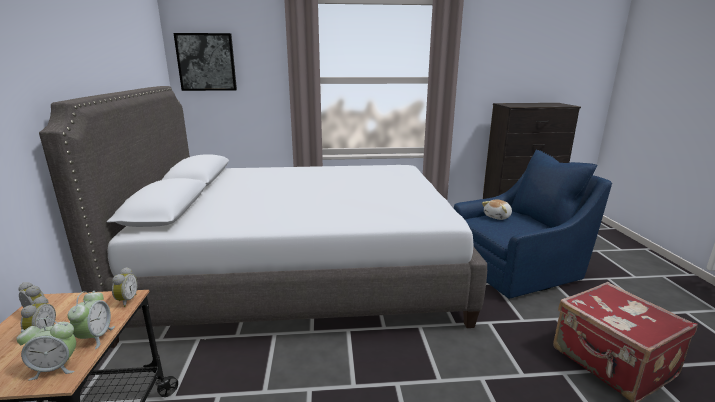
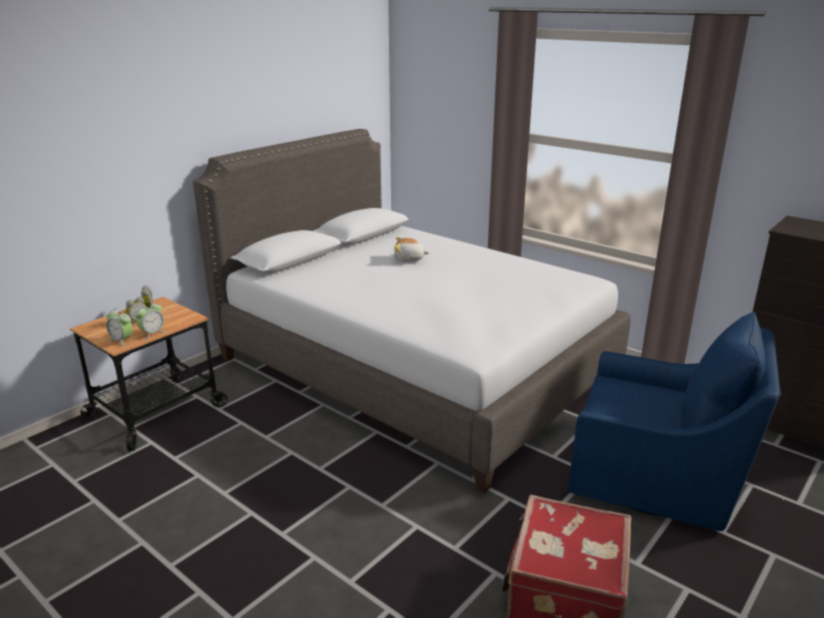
camera: 45 degrees right, 5 degrees up
alarm clock [112,267,138,307] -> none
picture [174,33,237,91] -> none
plush toy [482,199,512,220] -> plush toy moved to [394,237,429,262]

